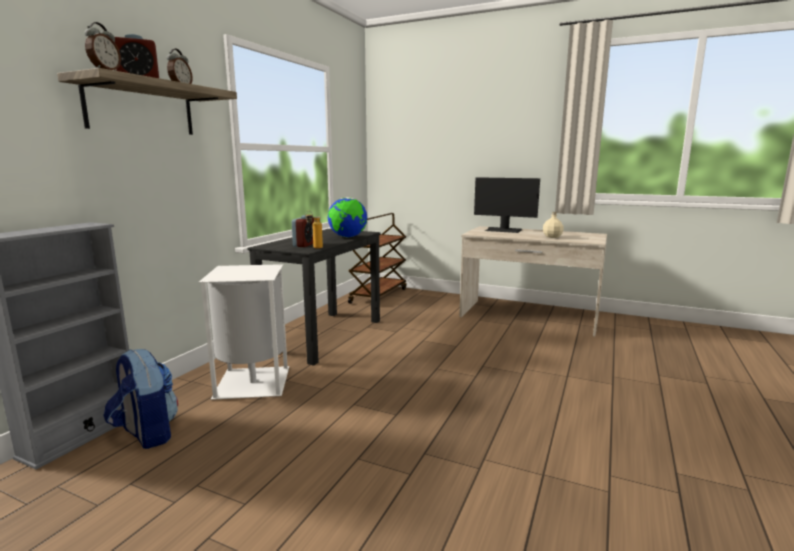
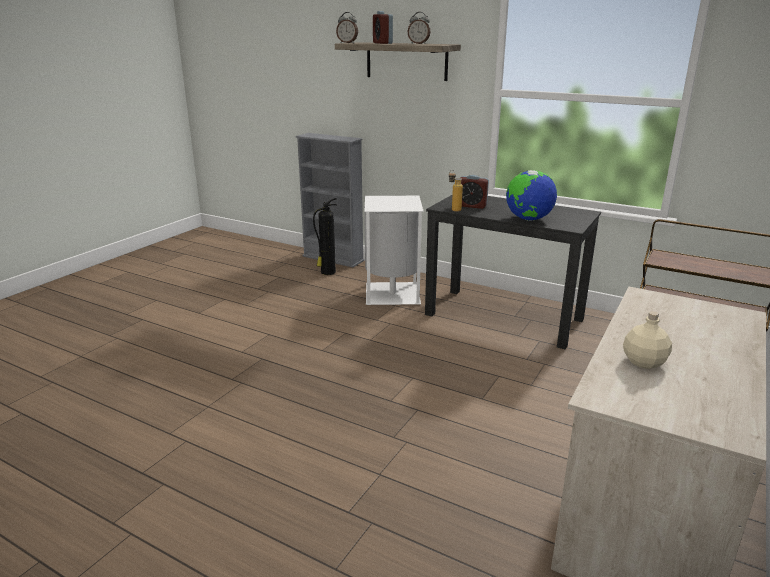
camera: 95 degrees right, 10 degrees up
backpack [103,349,178,449] -> fire extinguisher [313,198,337,275]
monitor [474,177,540,233] -> none

